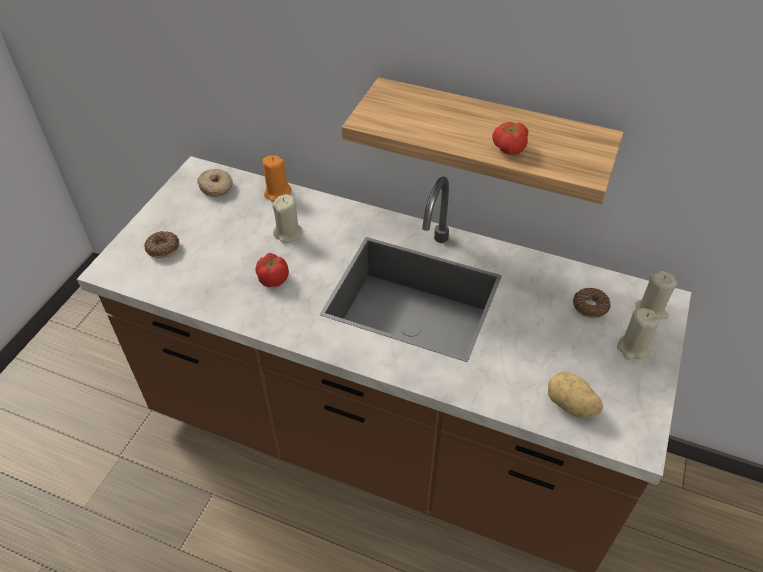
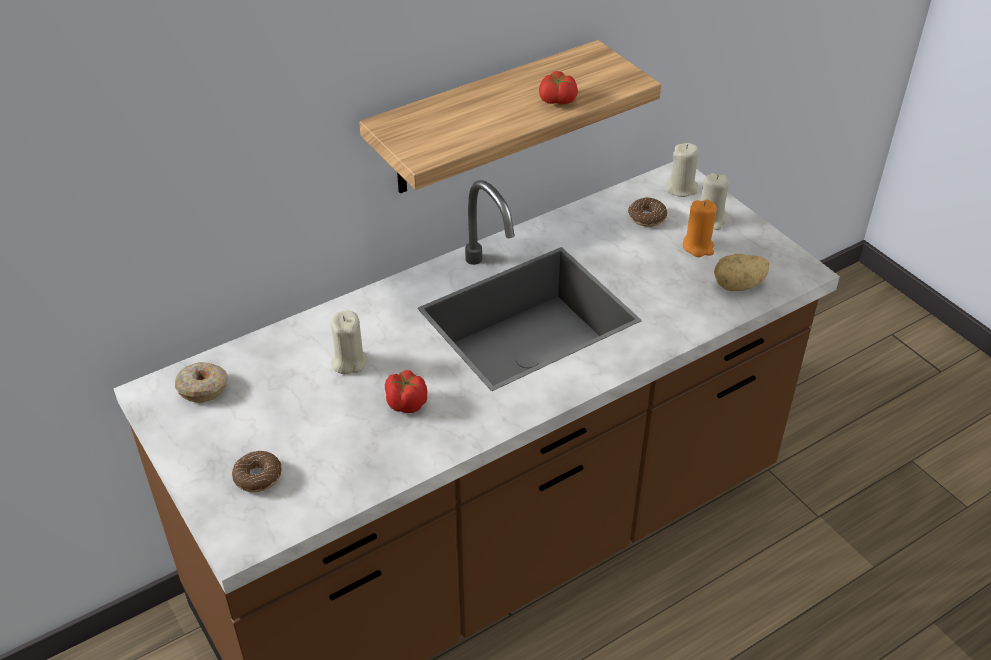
camera: 55 degrees left, 5 degrees down
orange candle [262,155,291,202] -> orange candle moved to [683,200,717,257]

